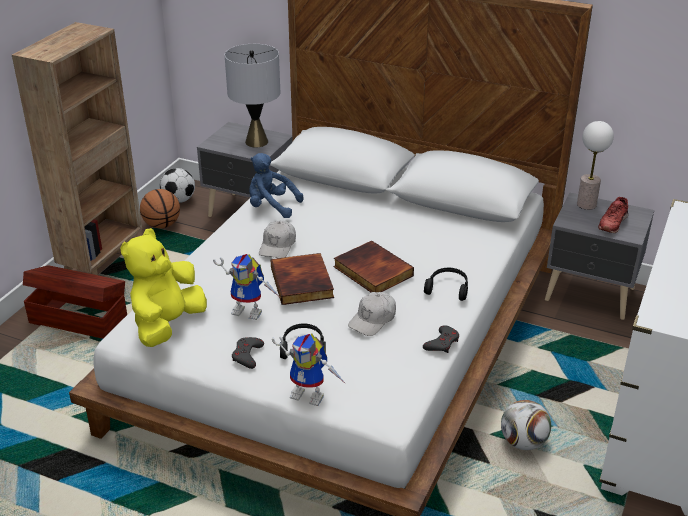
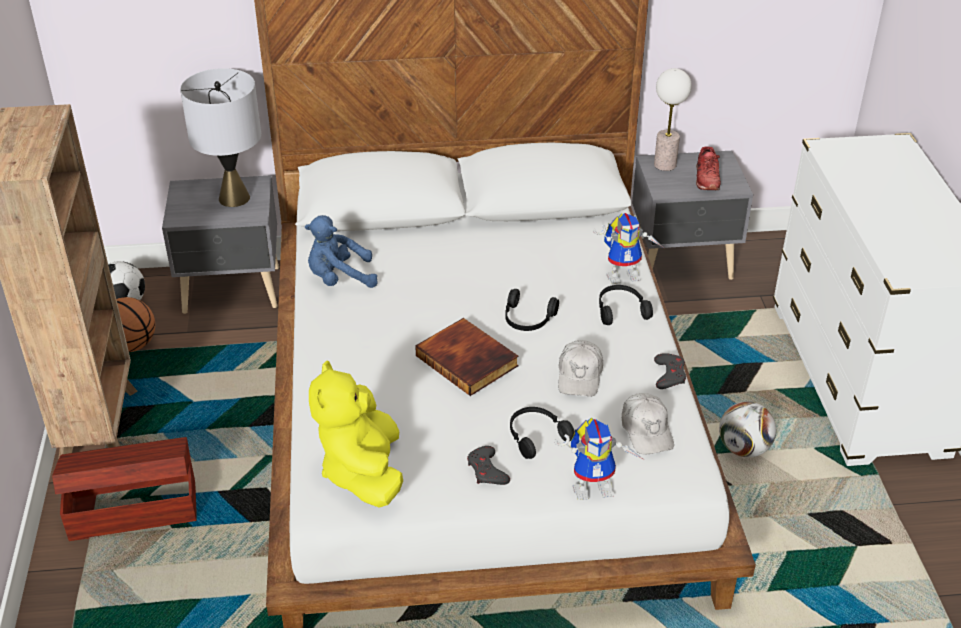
camera: 30 degrees left, 5 degrees up
toy robot [213,254,279,320] -> toy robot moved to [593,213,664,284]
white cap [259,220,296,258] -> white cap moved to [622,393,674,455]
book [334,241,414,292] -> black headphones [505,289,559,331]

